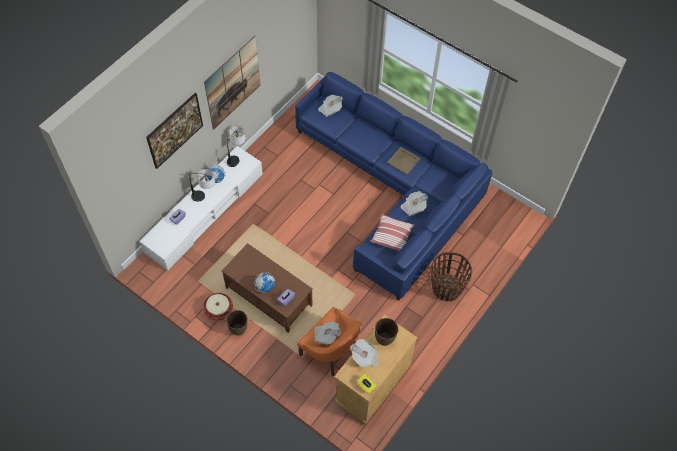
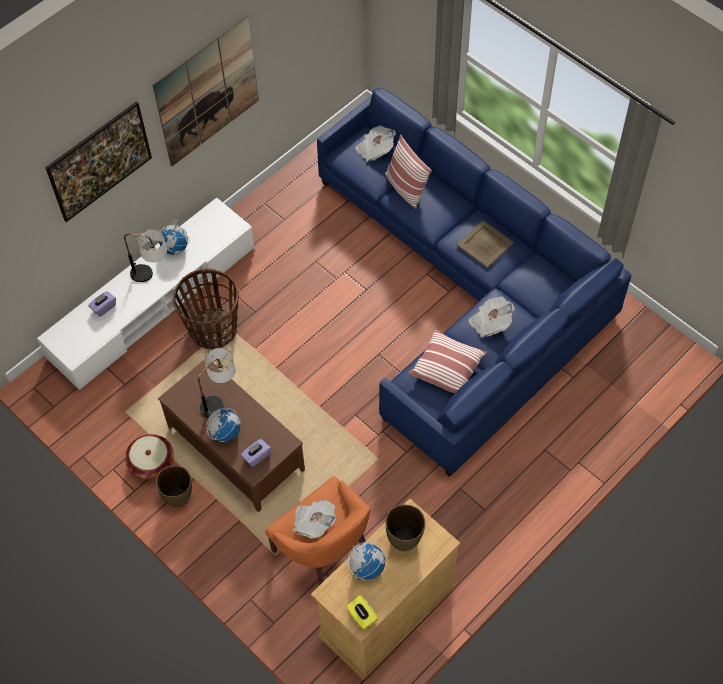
camera: 10 degrees right, 0 degrees up
table lamp [227,126,246,167] -> table lamp moved to [198,348,236,418]
newspaper [351,339,378,368] -> globe [348,542,386,580]
basket [431,252,472,301] -> basket moved to [173,269,239,350]
none -> pillow [385,135,432,209]

